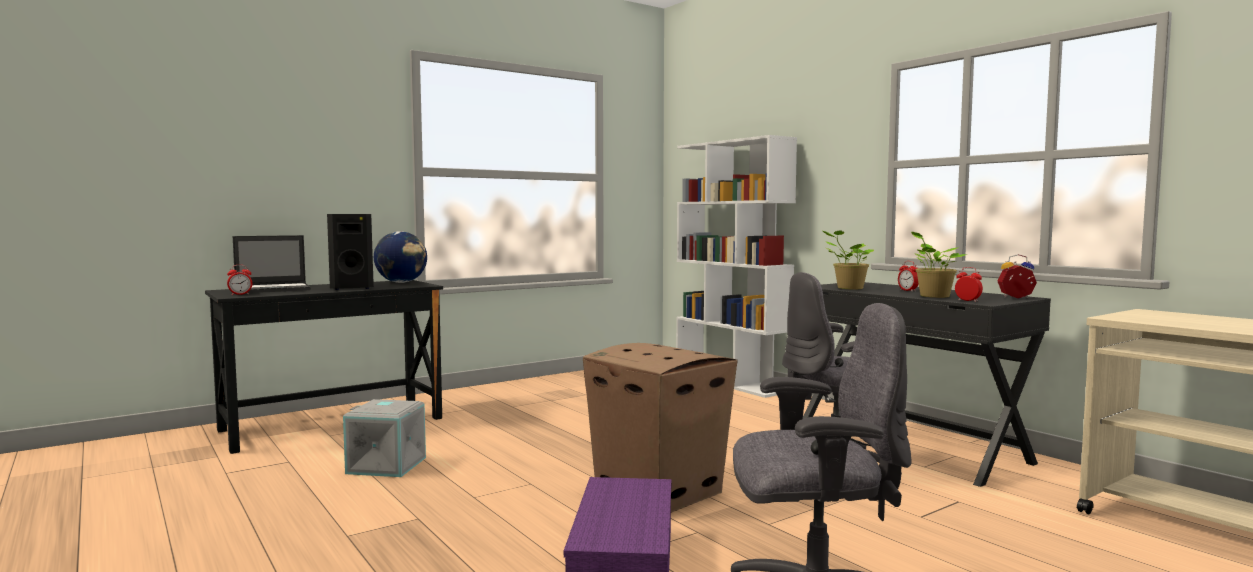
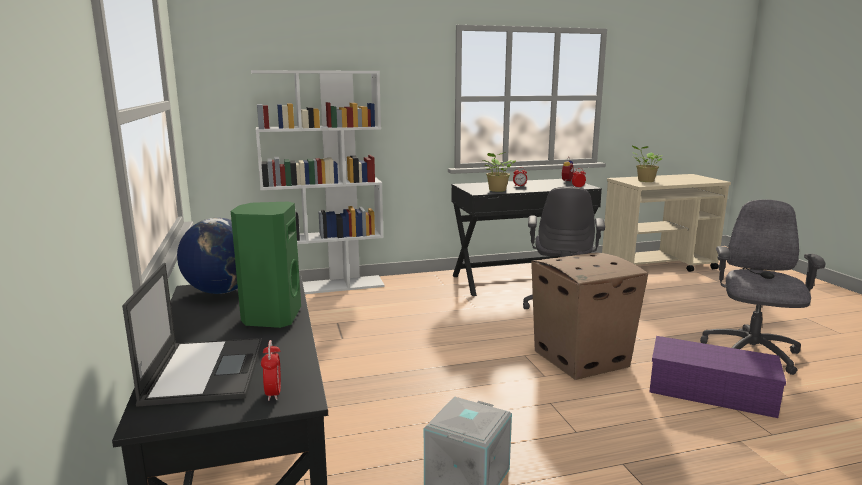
camera: 70 degrees left, 10 degrees up
black speaker [327,214,374,290] -> green speaker [231,202,301,328]
potted plant [911,232,966,298] -> potted plant moved to [632,146,663,182]

